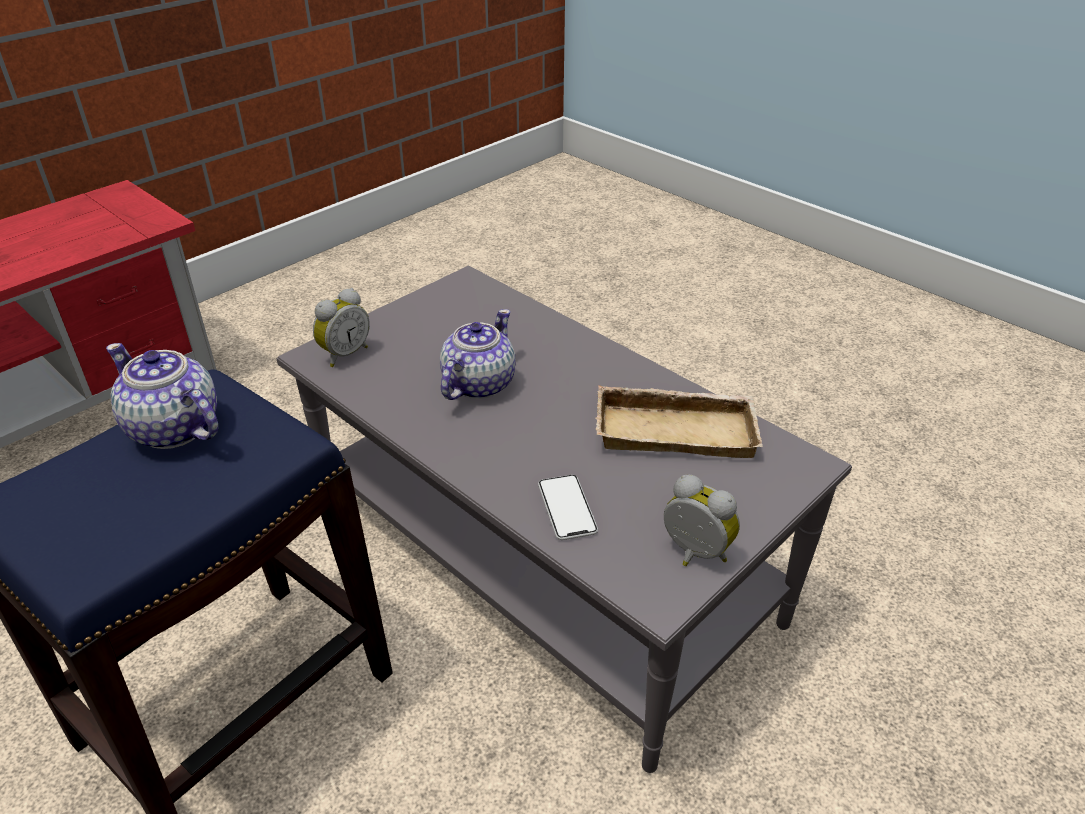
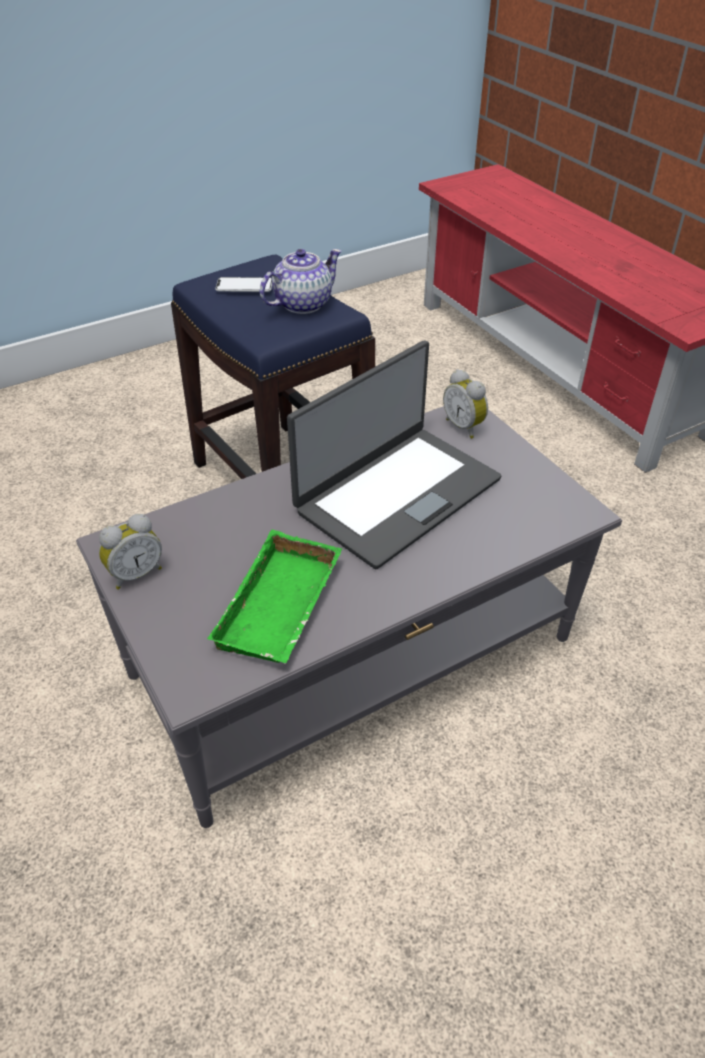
camera: 105 degrees right, 5 degrees up
teapot [440,309,516,400] -> laptop [287,341,501,569]
phone [538,475,598,540] -> phone moved to [215,277,272,292]
beige tray [595,385,763,458] -> green tray [207,530,342,663]

